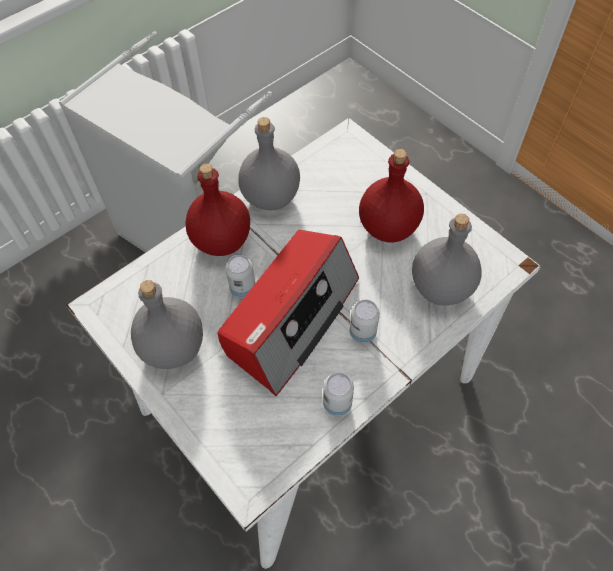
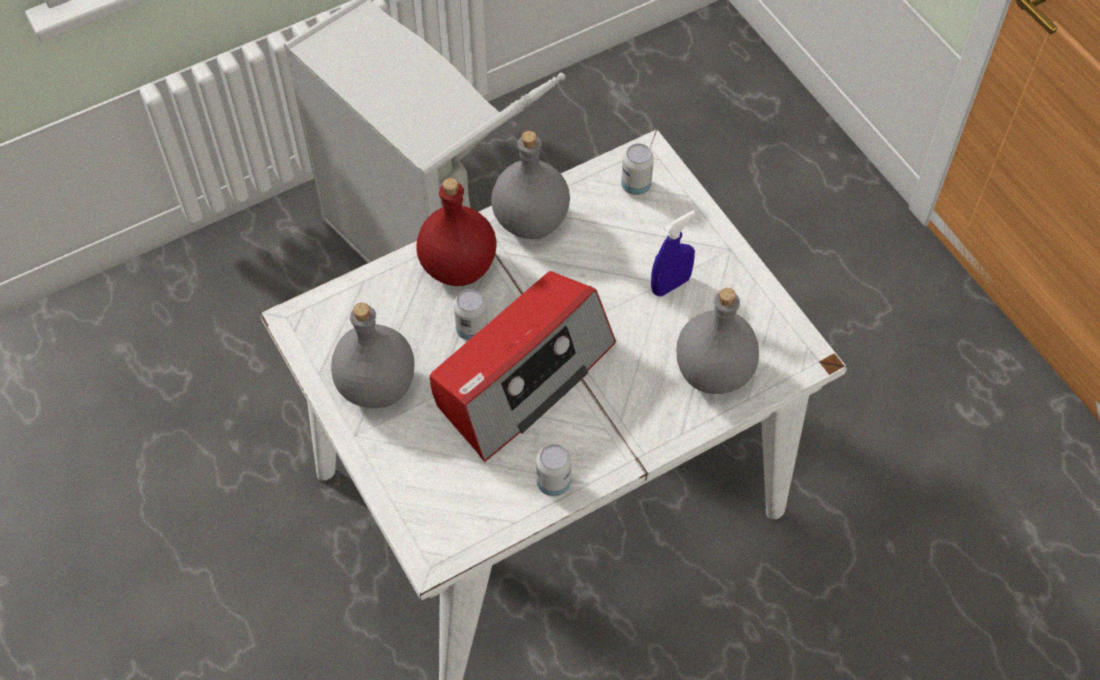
camera: 10 degrees right, 0 degrees up
can [350,300,380,343] -> can moved to [621,143,654,195]
red bottle [359,149,424,243] -> blue spray bottle [651,210,696,297]

